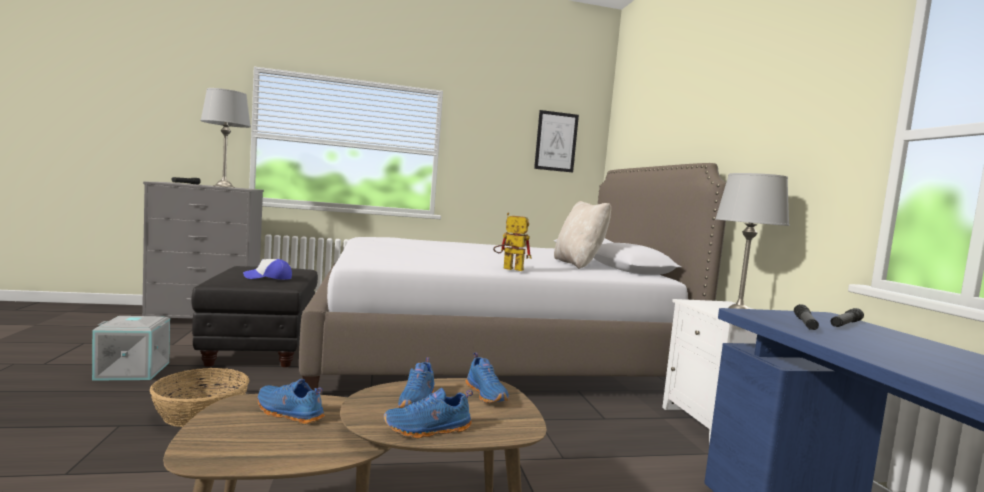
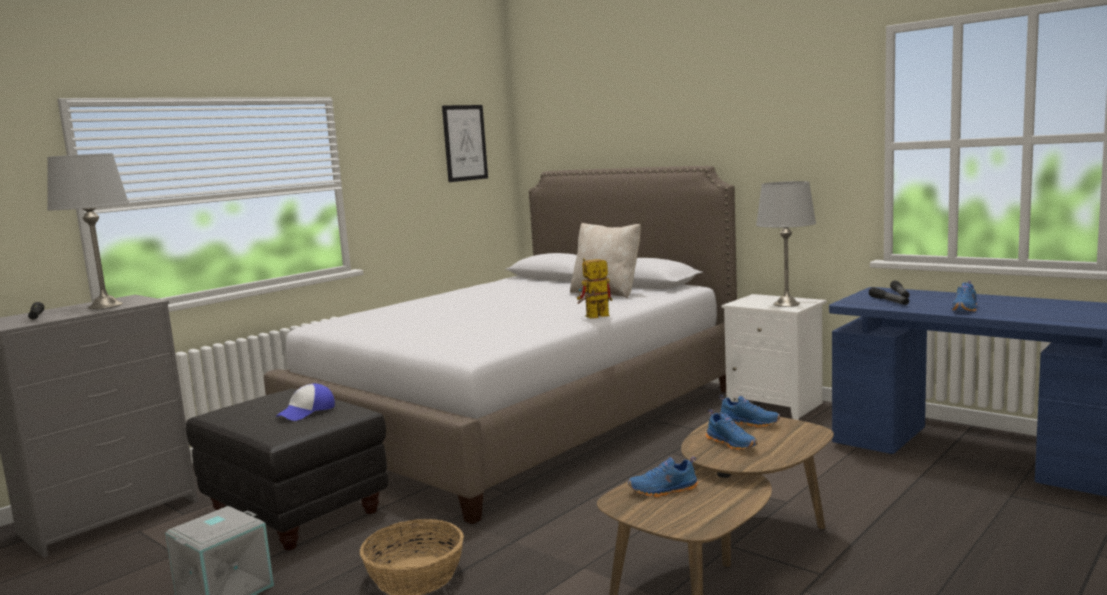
camera: 35 degrees left, 5 degrees up
blue shoe [384,388,473,439] -> blue shoe moved to [952,281,977,311]

